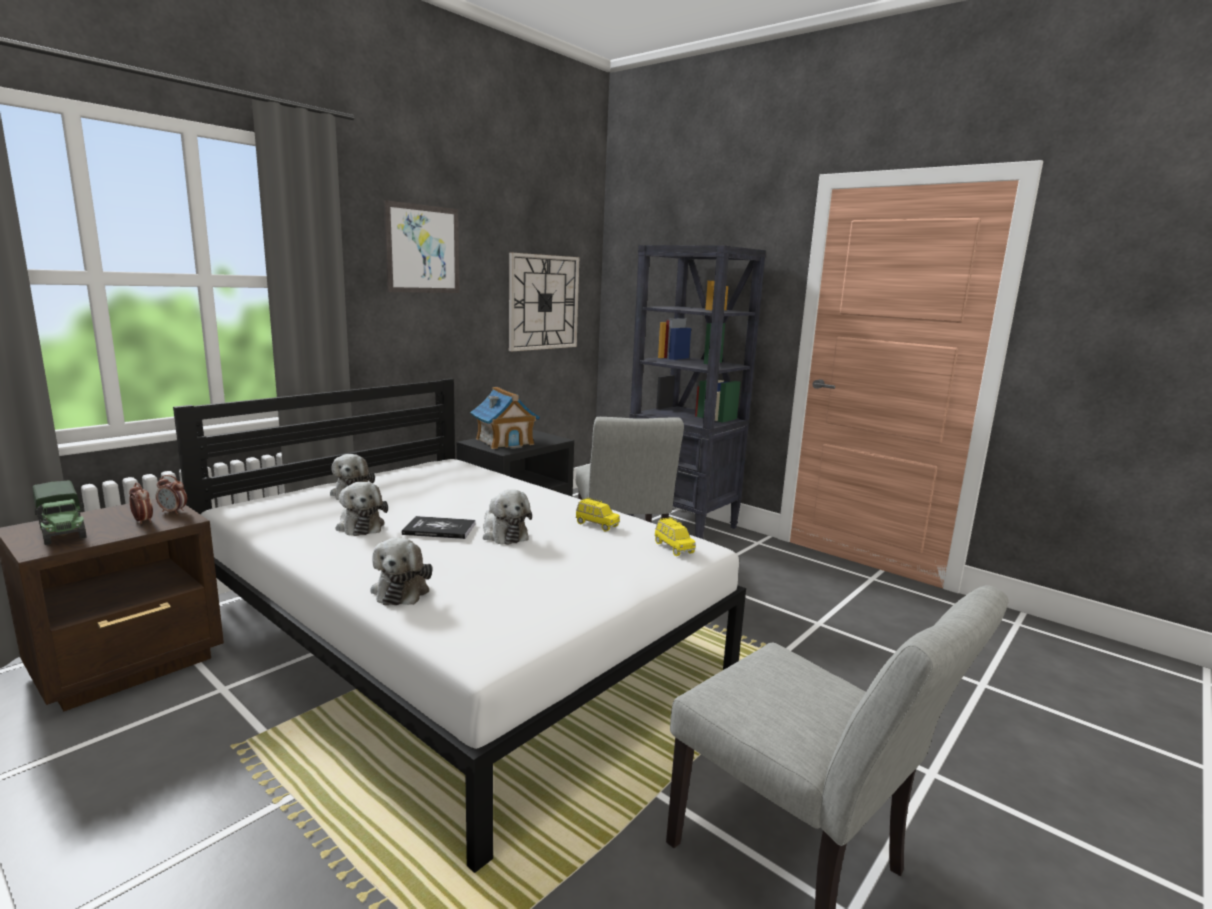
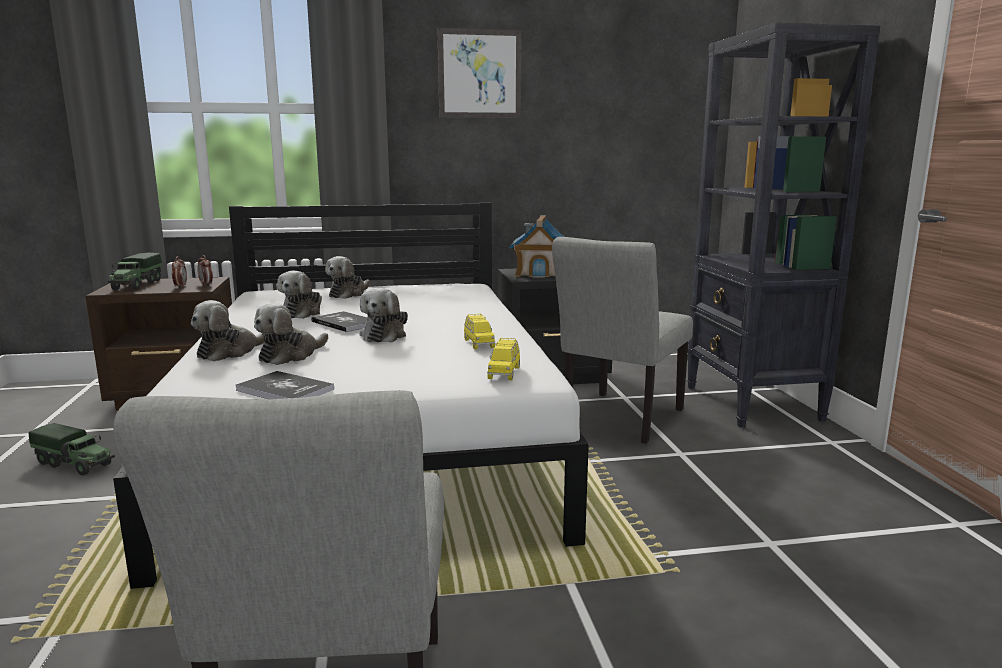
camera: 40 degrees right, 0 degrees up
wall clock [509,253,579,351] -> none
none -> toy truck [29,423,115,476]
none -> book [236,371,334,399]
none -> plush toy [254,303,328,365]

